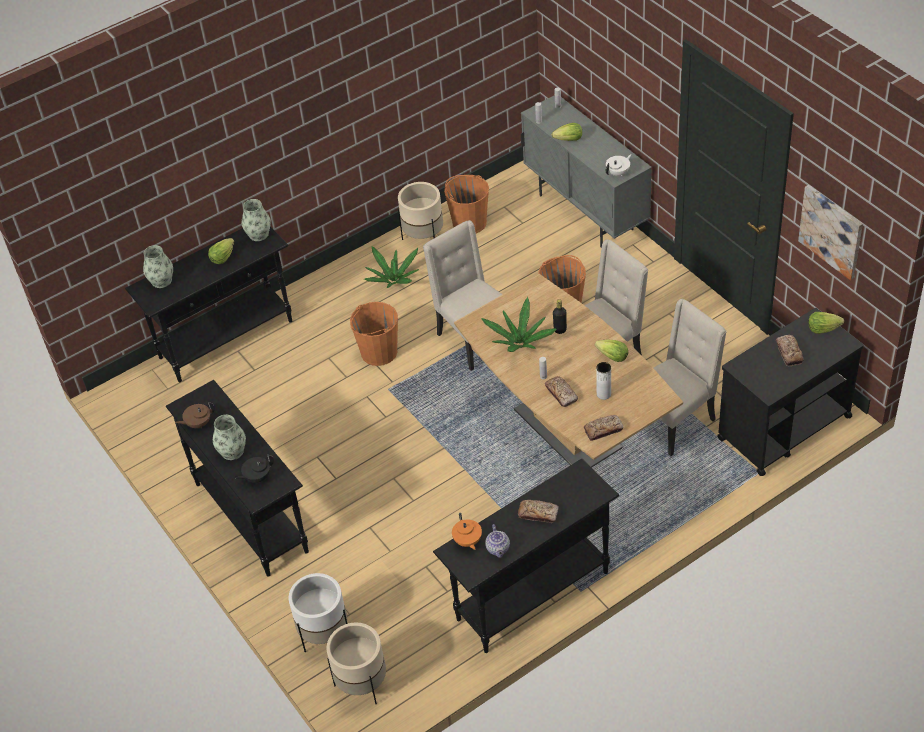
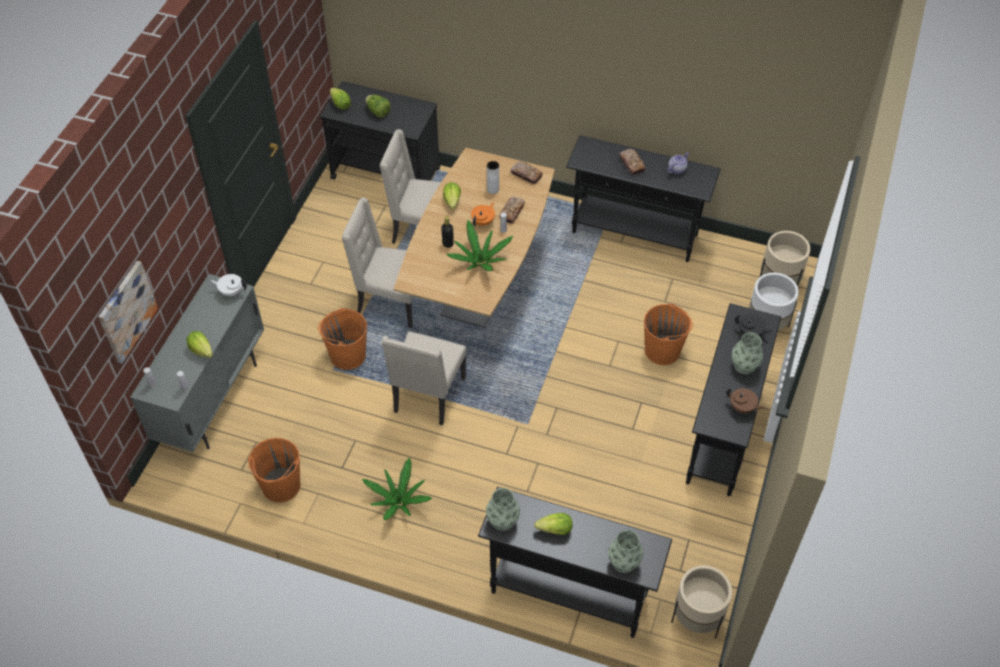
camera: 130 degrees left, 5 degrees up
orange bucket [350,302,398,366] -> orange bucket moved to [644,304,693,365]
beige planter [398,182,443,240] -> beige planter moved to [671,565,732,638]
orange teapot [452,513,482,550] -> orange teapot moved to [471,202,495,226]
bread [776,335,804,366] -> lettuce [365,95,390,118]
picture [798,185,863,281] -> picture moved to [99,261,158,364]

